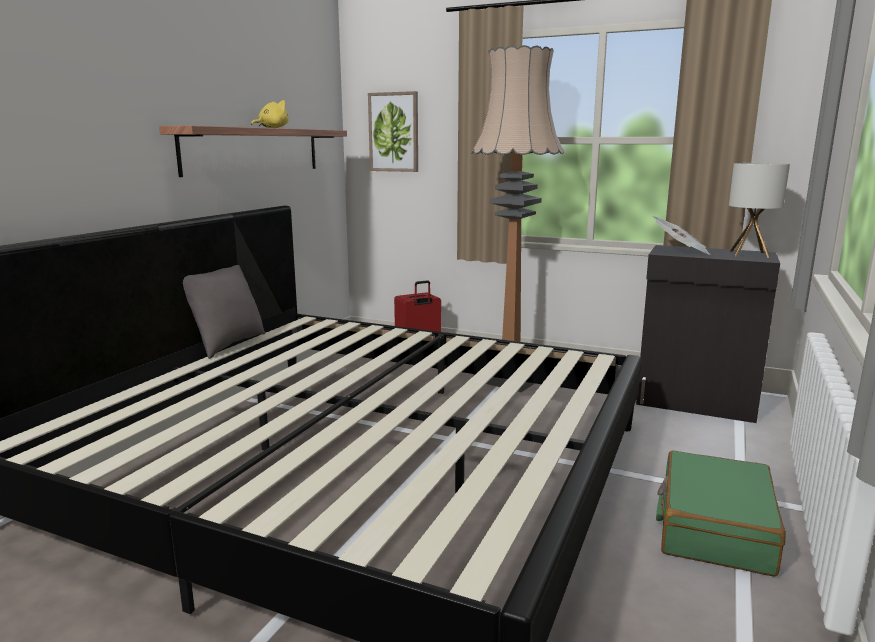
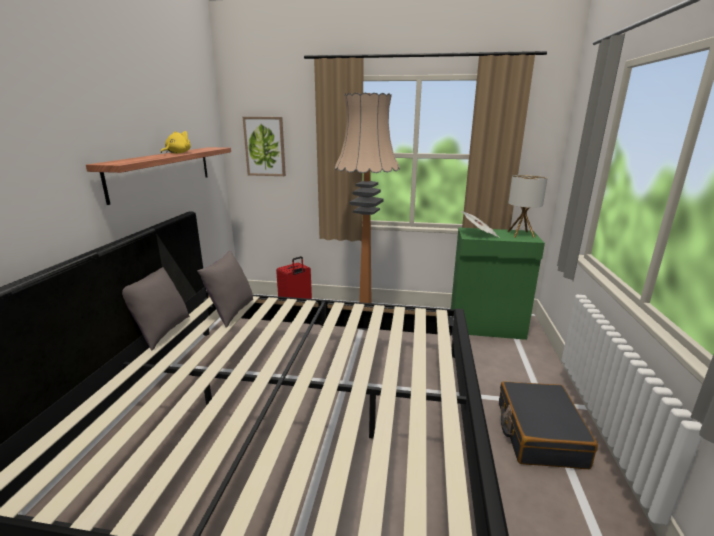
camera: 15 degrees left, 5 degrees up
black cabinet [636,245,780,423] -> green cabinet [451,228,545,340]
green suitcase [656,450,785,577] -> black suitcase [499,381,598,469]
none -> grey pillow [197,251,253,328]

